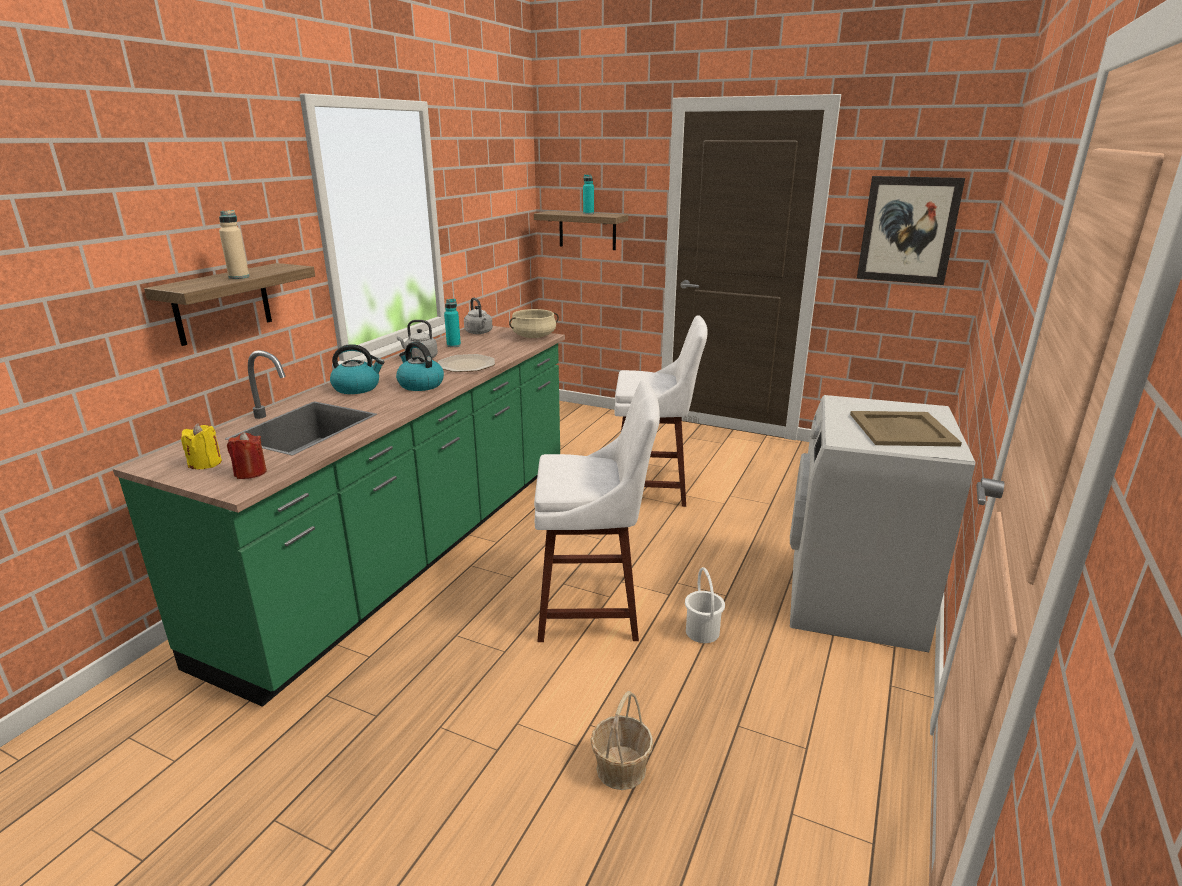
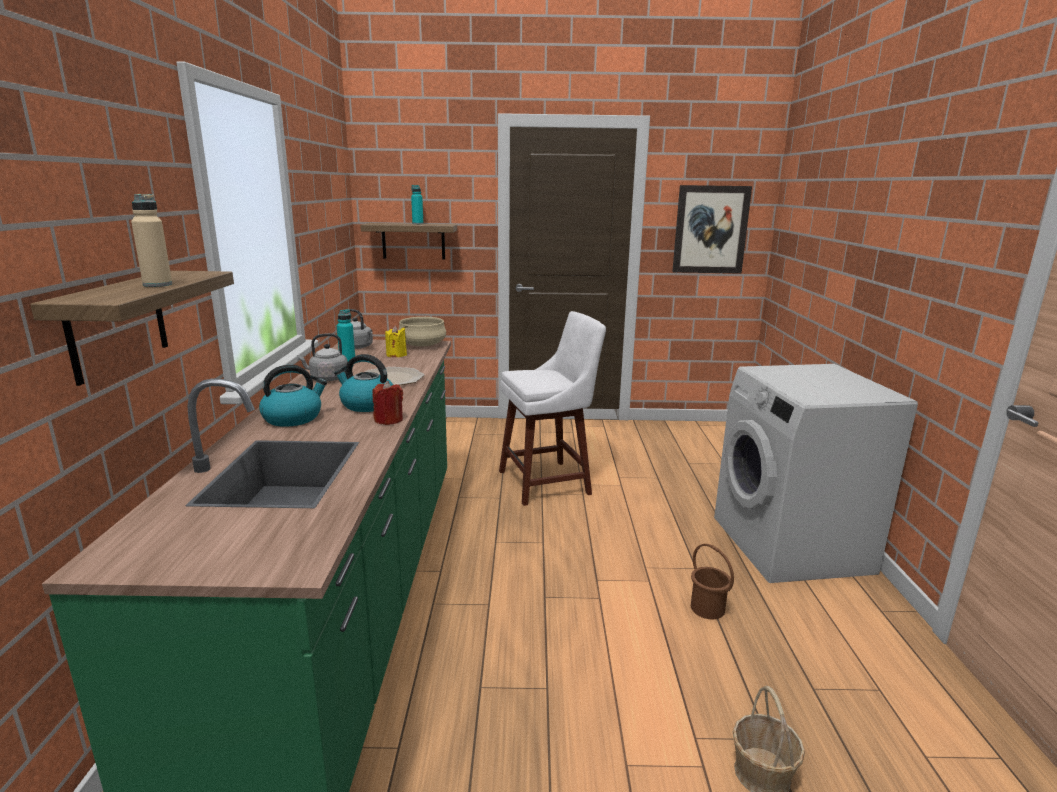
camera: 25 degrees left, 5 degrees down
yellow candle [181,423,222,469] -> yellow candle moved to [385,325,407,357]
red candle [227,432,267,479] -> red candle moved to [372,381,403,425]
white chair [534,380,660,642] -> none
white bucket [685,567,725,643] -> brown bucket [691,544,734,619]
beige tray [850,411,962,447] -> none

